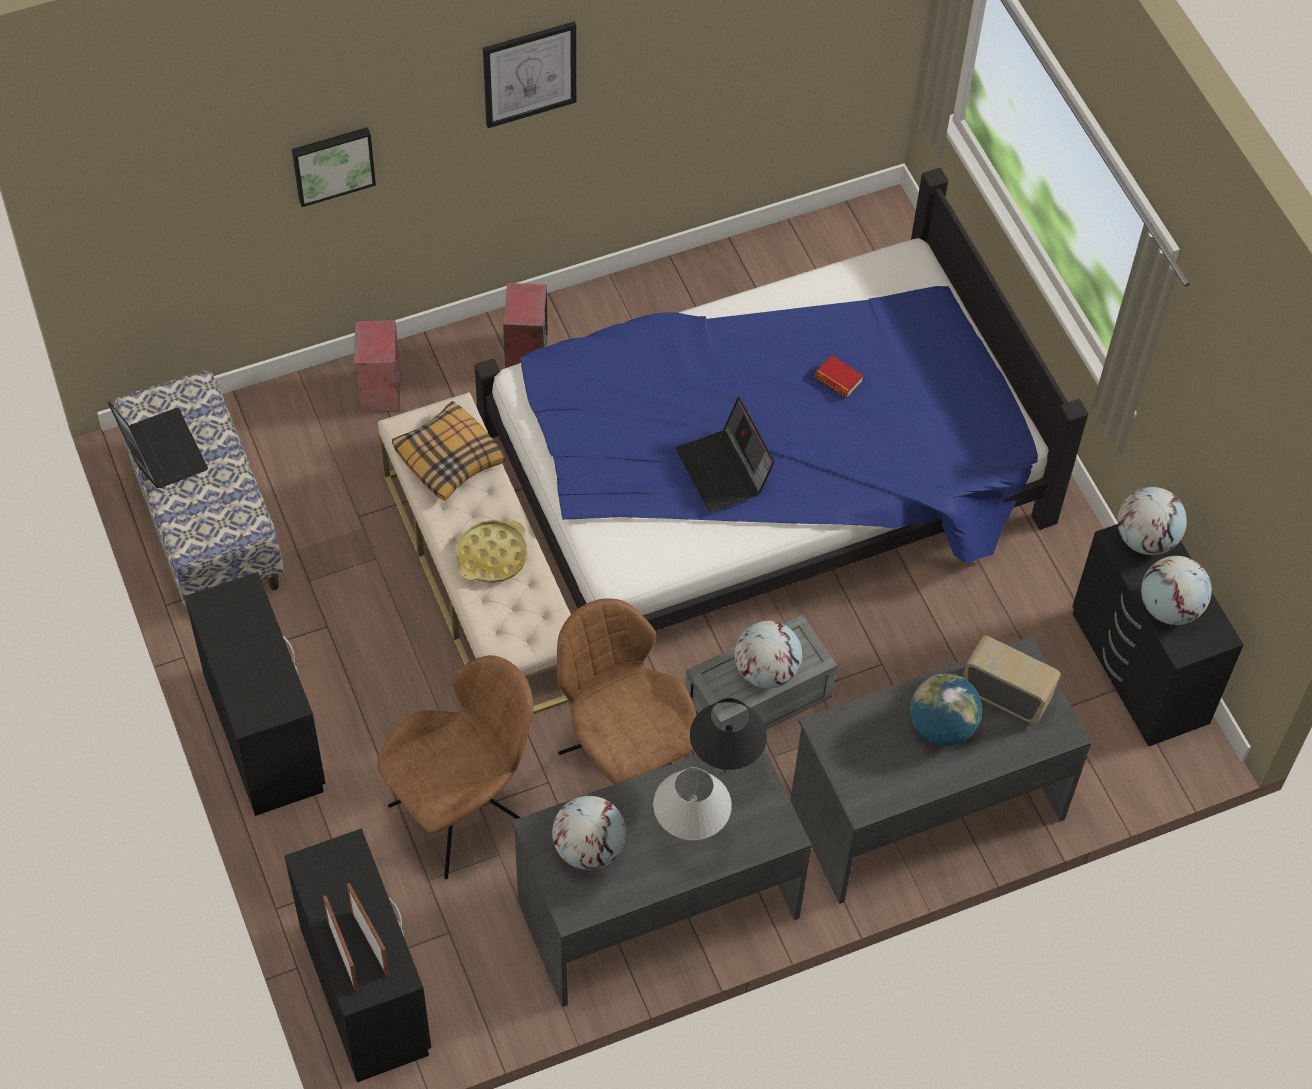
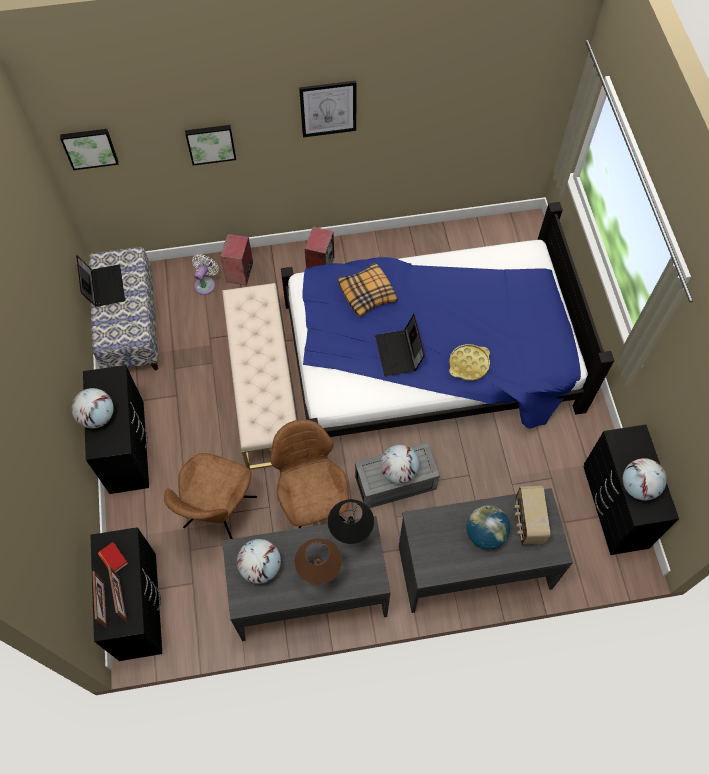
camera: 15 degrees right, 5 degrees up
brown chair [377,655,534,879] -> brown chair turned 135 degrees clockwise [164,453,257,539]
pillow [392,401,505,501] -> pillow moved to [338,263,397,317]
yellow tray [456,520,528,583] -> yellow tray moved to [449,344,490,381]
white table lamp [653,767,732,841] -> brown table lamp [295,538,342,585]
book [815,355,863,398] -> book moved to [98,542,128,572]
radio [963,635,1061,725] -> radio turned 135 degrees counterclockwise [514,486,550,545]
globe [1118,487,1187,555] -> globe moved to [72,388,114,429]
none -> picture [60,129,118,170]
none -> white fan [192,254,219,295]

